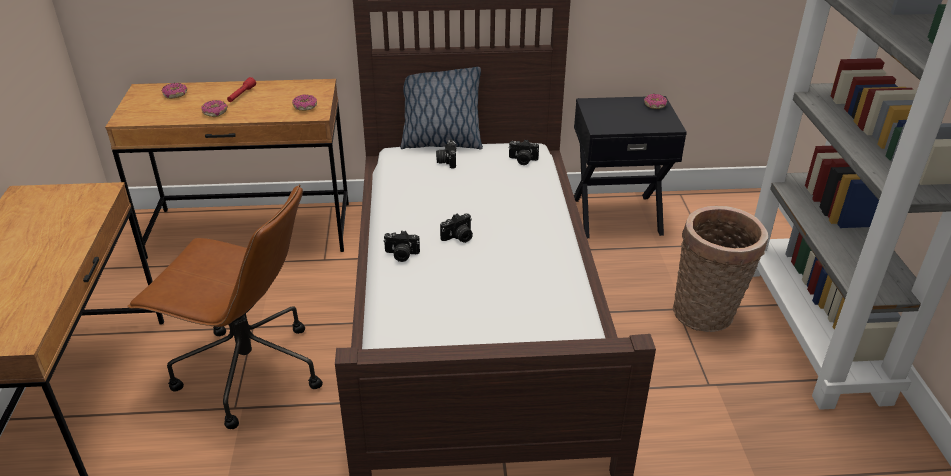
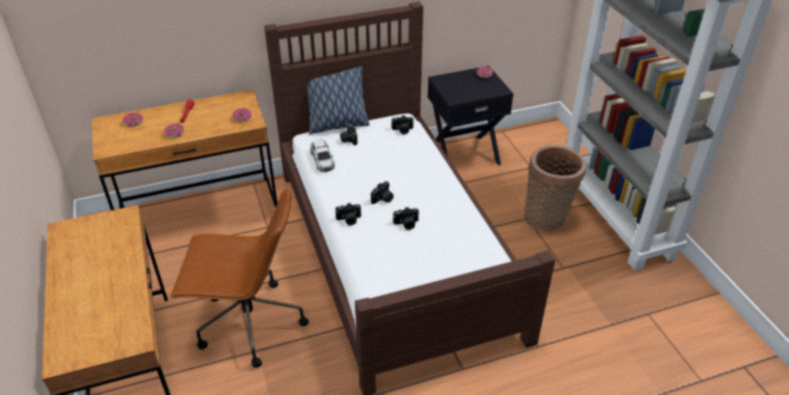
camera: 15 degrees left, 5 degrees up
none -> toy car [310,140,335,172]
none -> camera [393,207,419,230]

